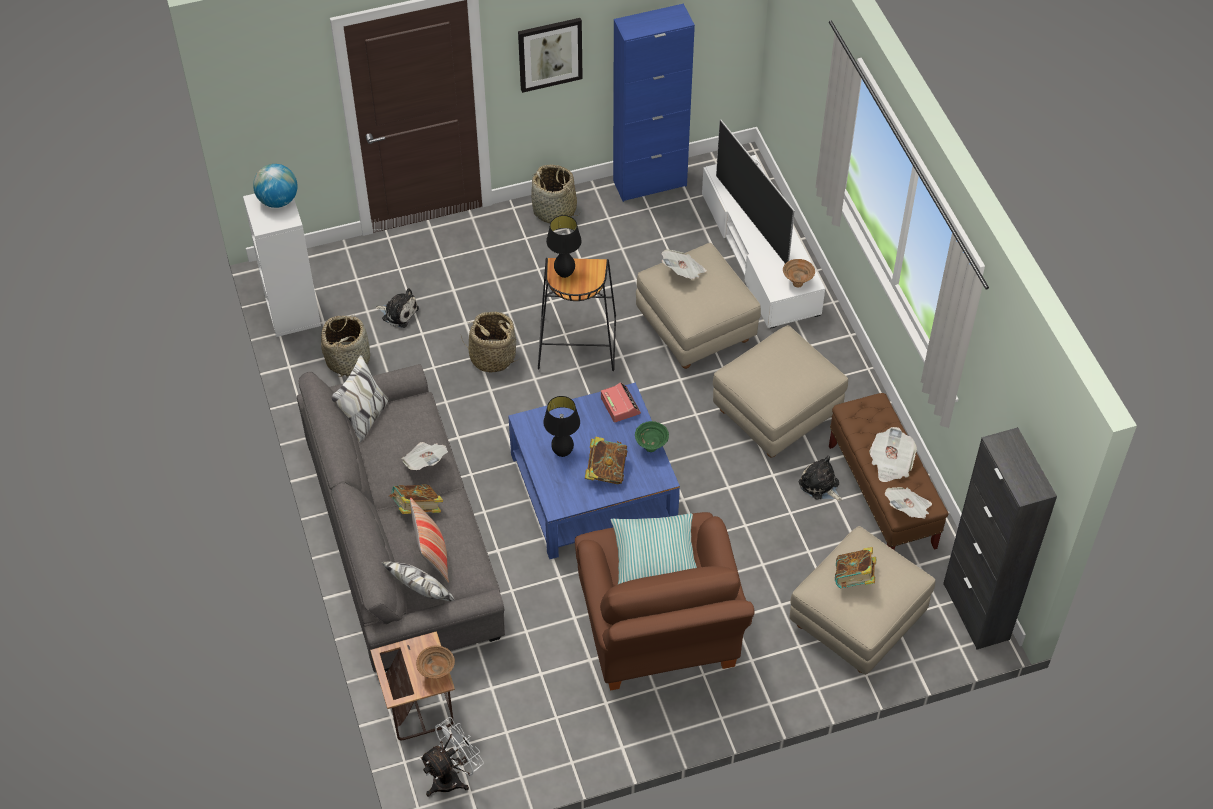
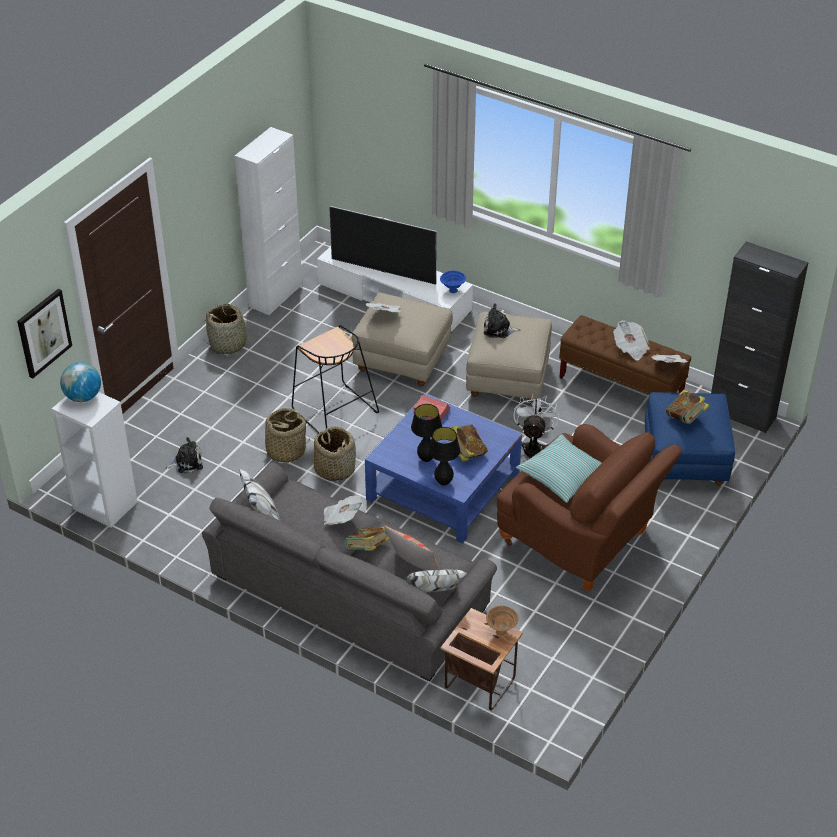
camera: 40 degrees left, 10 degrees down
basket [321,315,370,377] -> basket moved to [314,426,356,481]
white fan [419,717,484,797] -> white fan moved to [513,394,559,458]
picture [518,18,583,93] -> picture moved to [17,289,72,379]
black table lamp [546,215,582,278] -> black table lamp moved to [428,427,460,486]
blue cabinet [613,4,695,202] -> white cabinet [235,127,302,315]
green bowl [635,421,669,452] -> none
brown bowl [783,259,815,287] -> blue bowl [440,271,466,293]
beige ottoman [790,526,935,675] -> blue ottoman [645,392,735,486]
plush toy [799,456,842,501] -> plush toy moved to [483,303,521,338]

